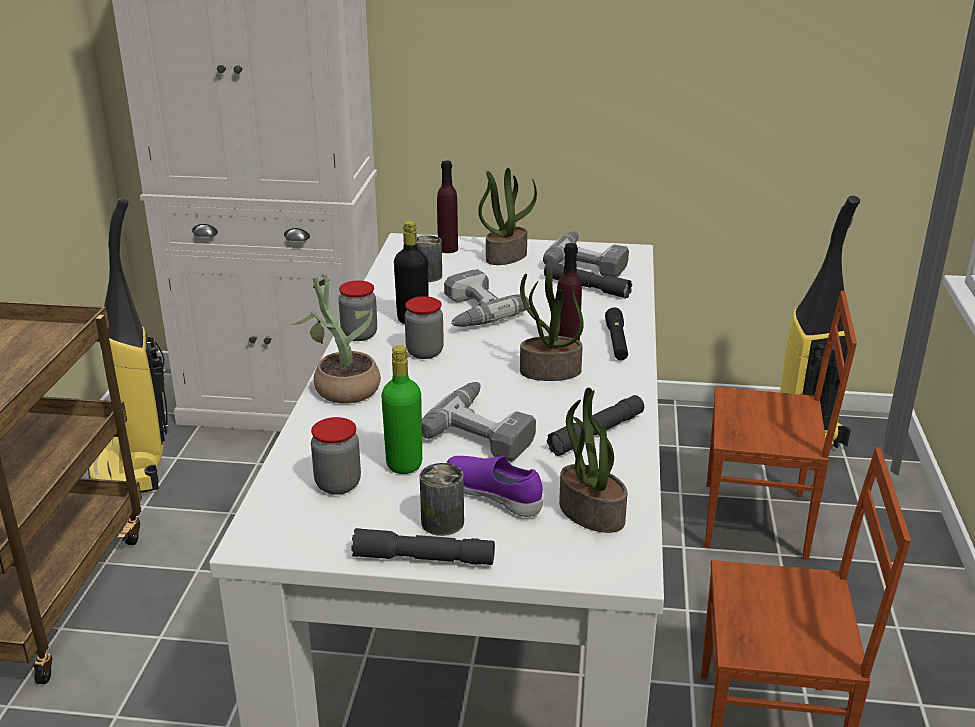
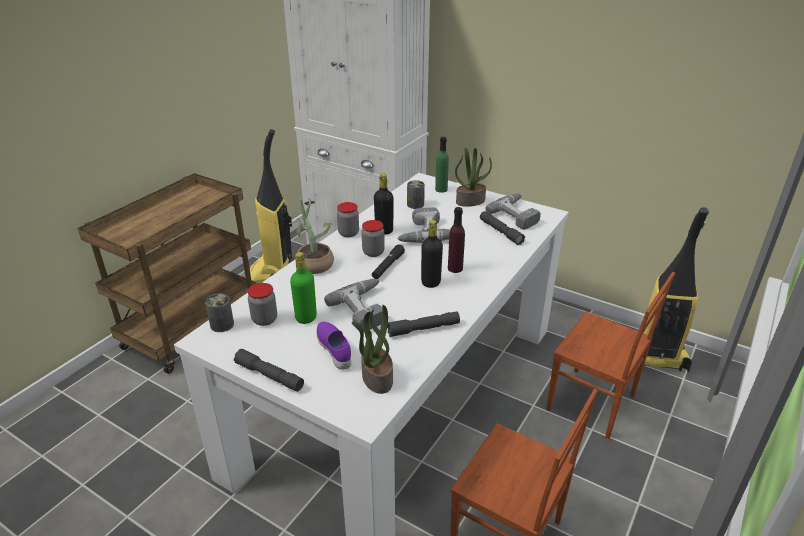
camera: 25 degrees right, 5 degrees up
can [420,463,464,536] -> can moved to [205,293,234,332]
purple bottle [437,161,458,253] -> green bottle [435,137,449,193]
potted plant [520,268,584,381] -> black bottle [421,220,443,288]
black flashlight [605,307,628,360] -> black flashlight moved to [372,244,405,279]

